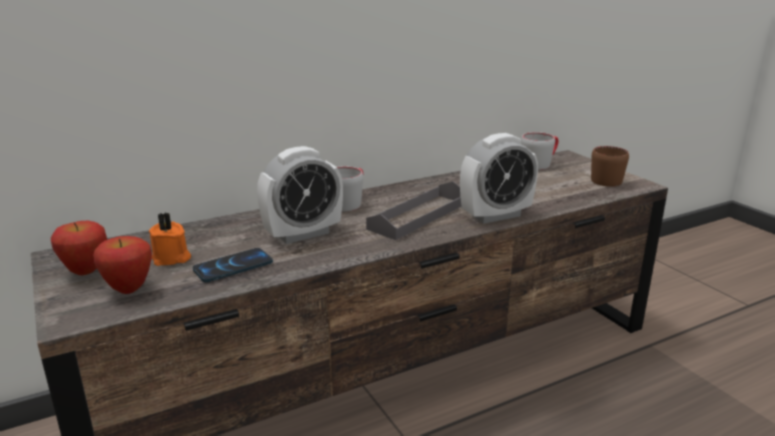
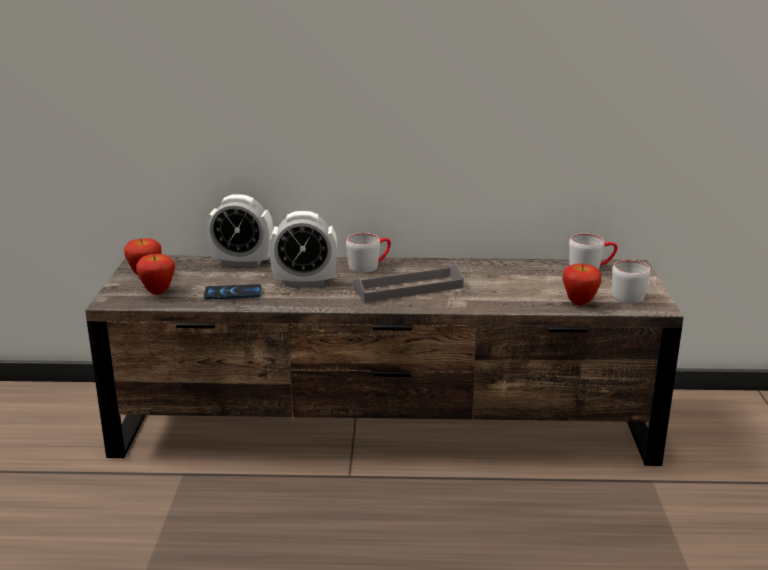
camera: 30 degrees right, 0 degrees up
orange candle [149,213,191,266] -> none
alarm clock [460,133,538,224] -> alarm clock moved to [206,194,273,267]
brown mug [591,146,629,187] -> grey mug [612,260,650,304]
none -> apple [563,264,601,305]

